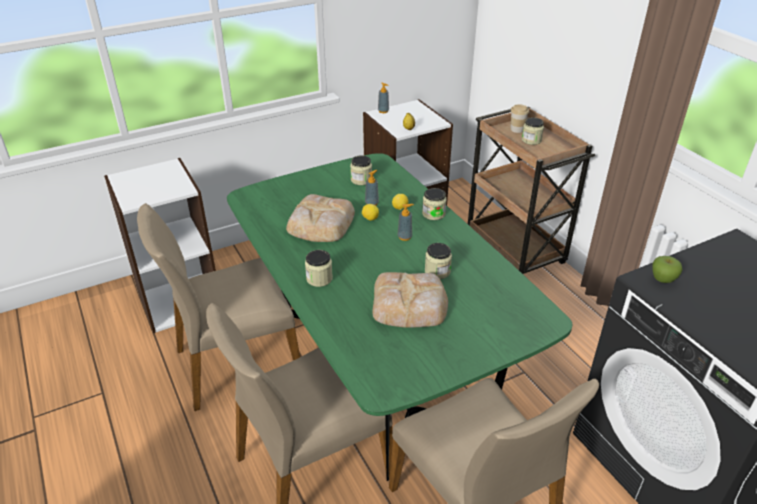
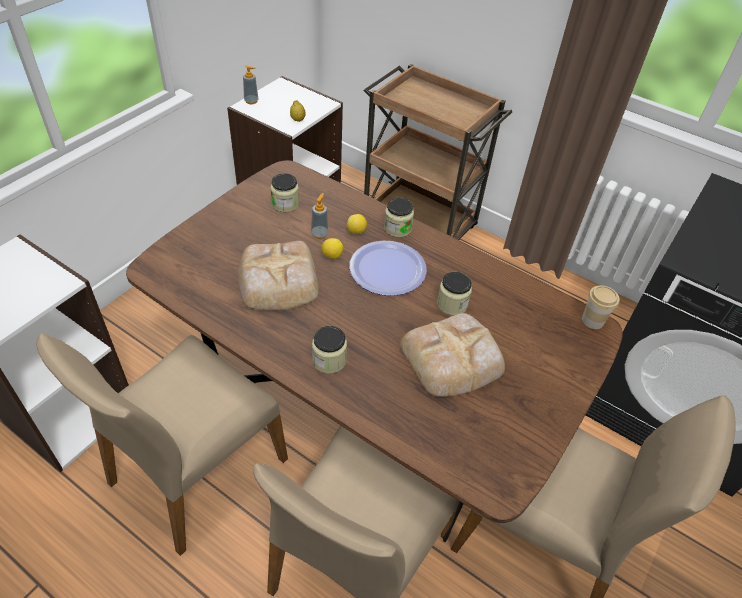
camera: 30 degrees left, 10 degrees up
green dining table [227,153,572,481] -> brown dining table [126,160,623,542]
soap dispenser [398,204,414,241] -> plate [349,241,427,296]
cup [510,104,529,133] -> cup moved to [582,286,620,329]
jar [522,117,544,145] -> none
apple [652,256,683,283] -> none

